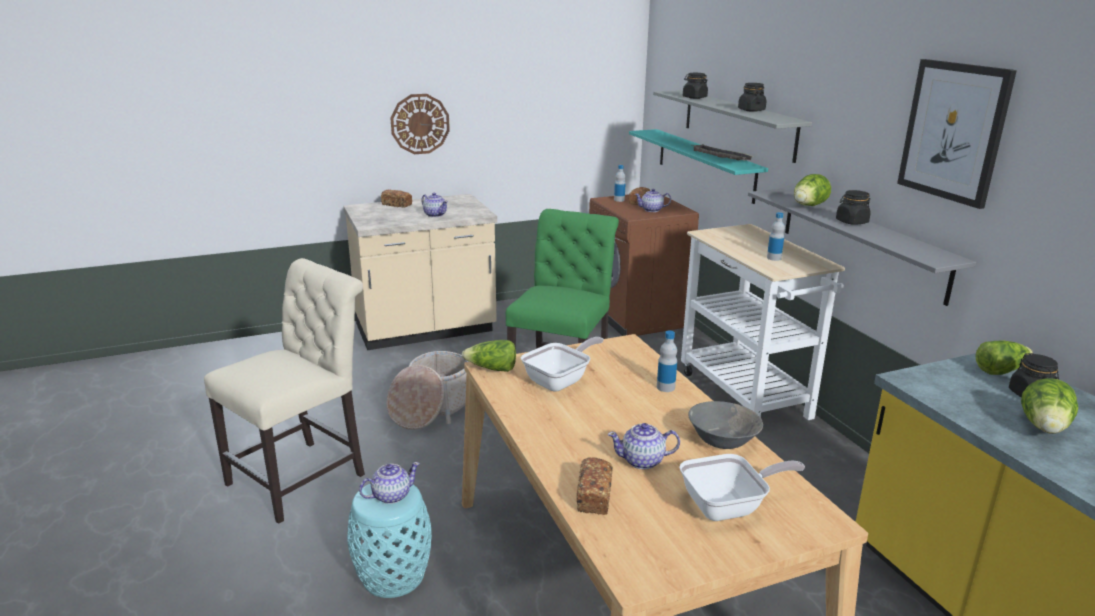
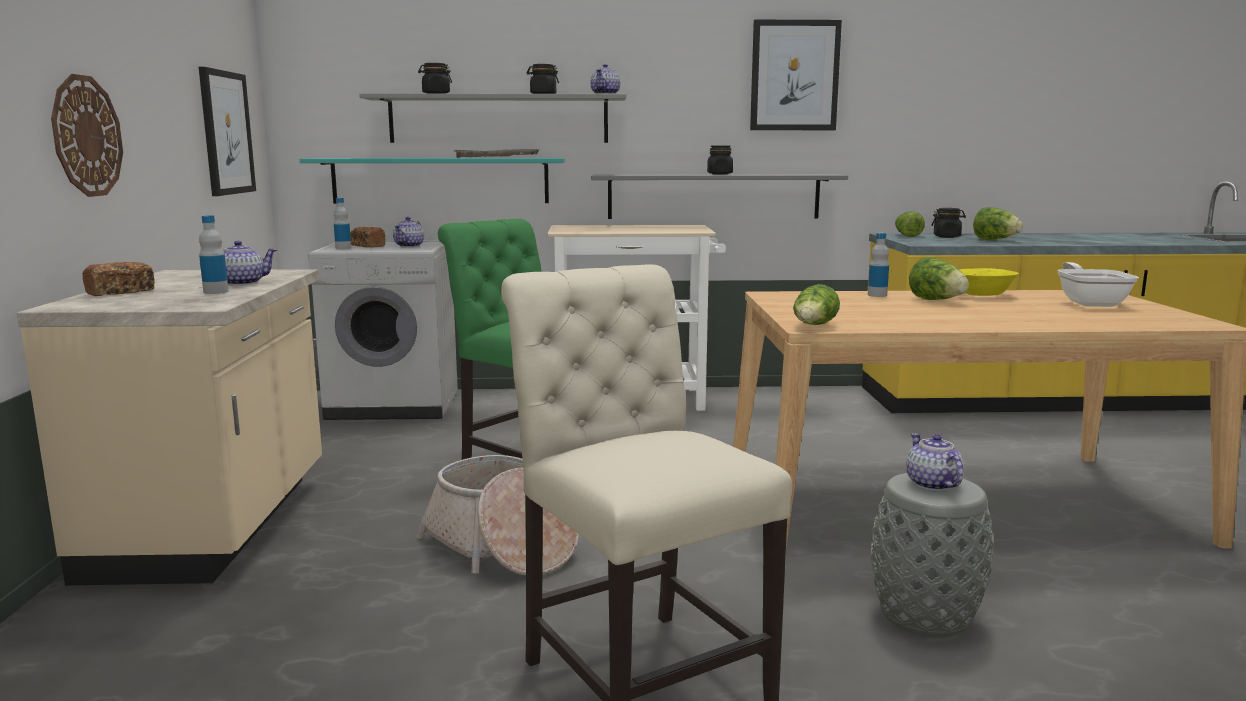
camera: 70 degrees left, 10 degrees down
turquoise stool [347,483,432,598] -> grey stool [871,473,994,637]
frying pan [521,337,604,392] -> none
bread [577,457,613,515] -> none
brown washing machine [589,194,699,336] -> white washing machine [308,240,458,420]
teapot [608,423,680,470] -> teapot moved to [591,64,620,94]
grey bowl [688,401,763,449] -> yellow bowl [960,268,1019,296]
bottle [767,212,785,261] -> bottle moved to [199,215,228,294]
lettuce [794,174,831,206] -> lettuce moved to [909,257,969,300]
none -> picture [199,67,256,196]

